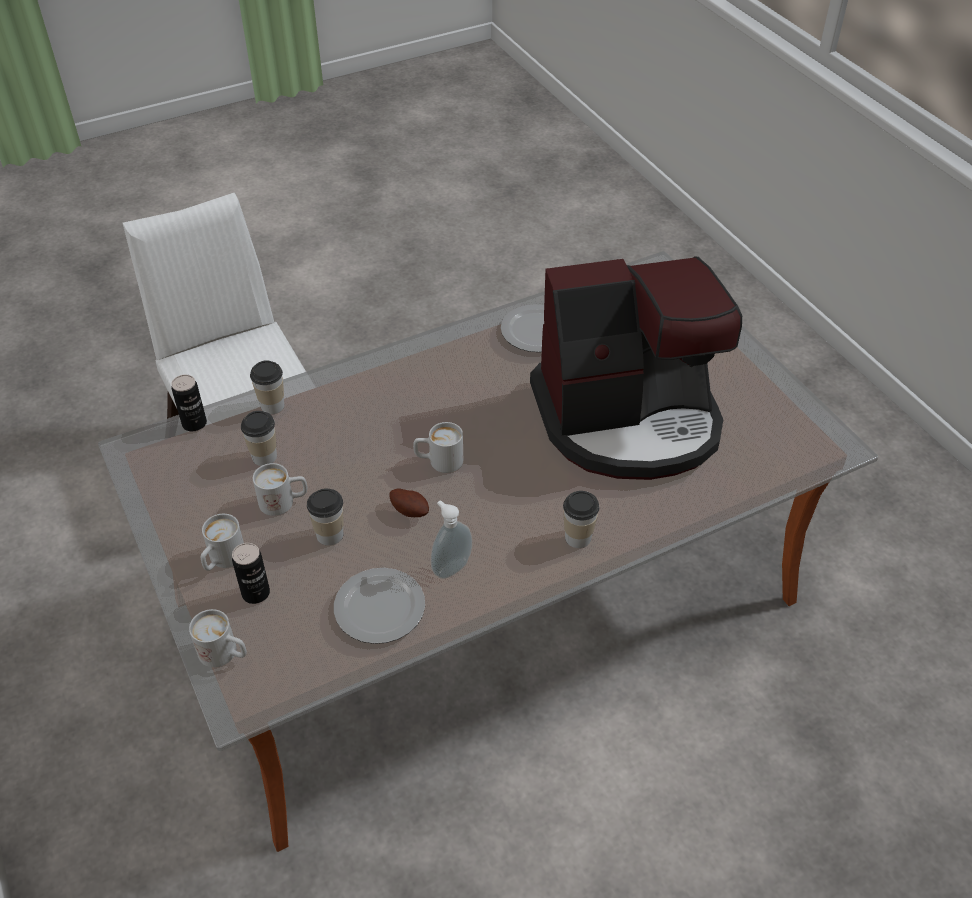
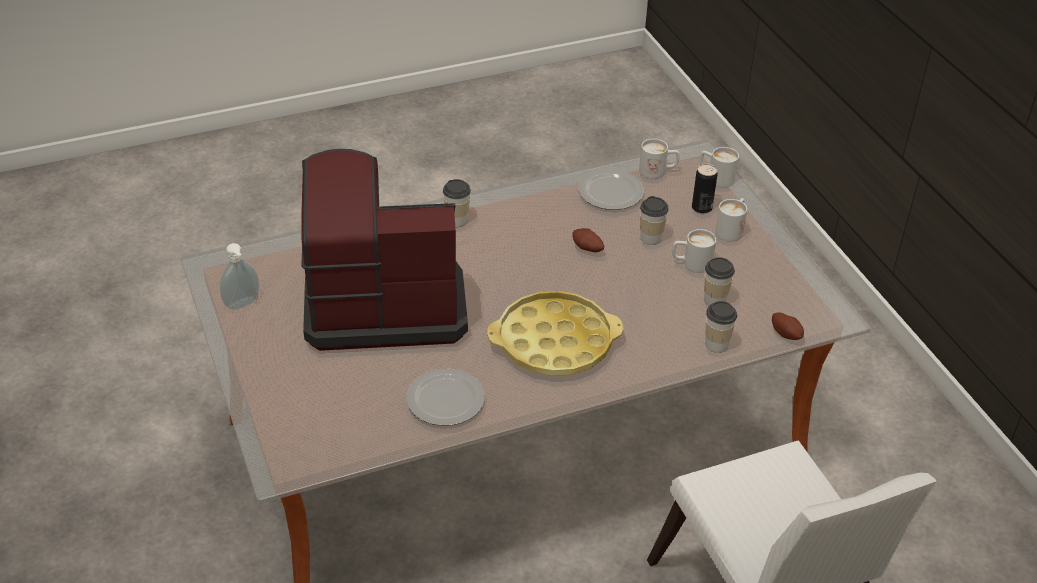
camera: 175 degrees left, 5 degrees down
can [171,375,207,431] -> potato [772,312,804,340]
white mug [413,422,463,473] -> white mug moved to [639,139,680,179]
soap dispenser [431,500,472,579] -> soap dispenser moved to [220,243,259,310]
none -> yellow tray [487,291,624,376]

